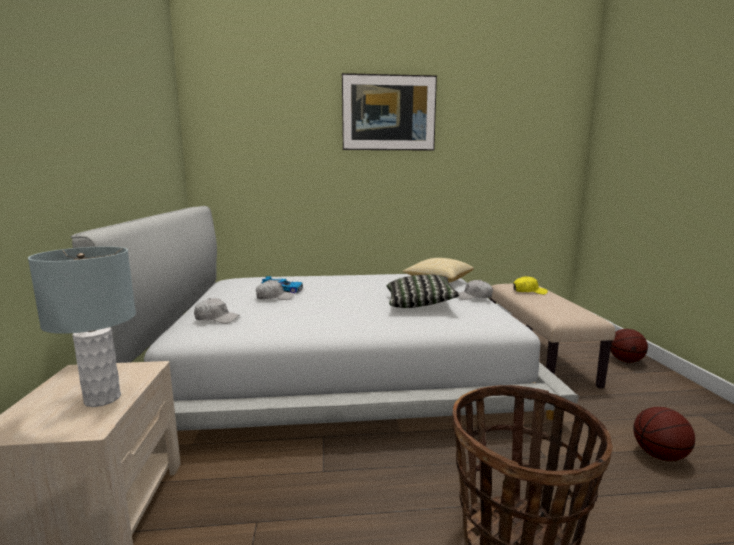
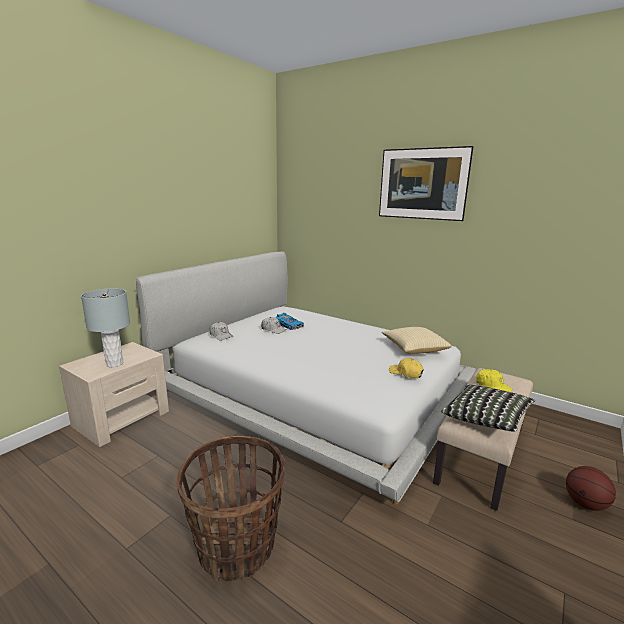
camera: 40 degrees right, 5 degrees up
pillow [387,274,460,308] -> pillow moved to [442,385,535,432]
white cap [458,280,493,300] -> yellow cap [389,358,424,379]
basketball [633,407,695,461] -> none

